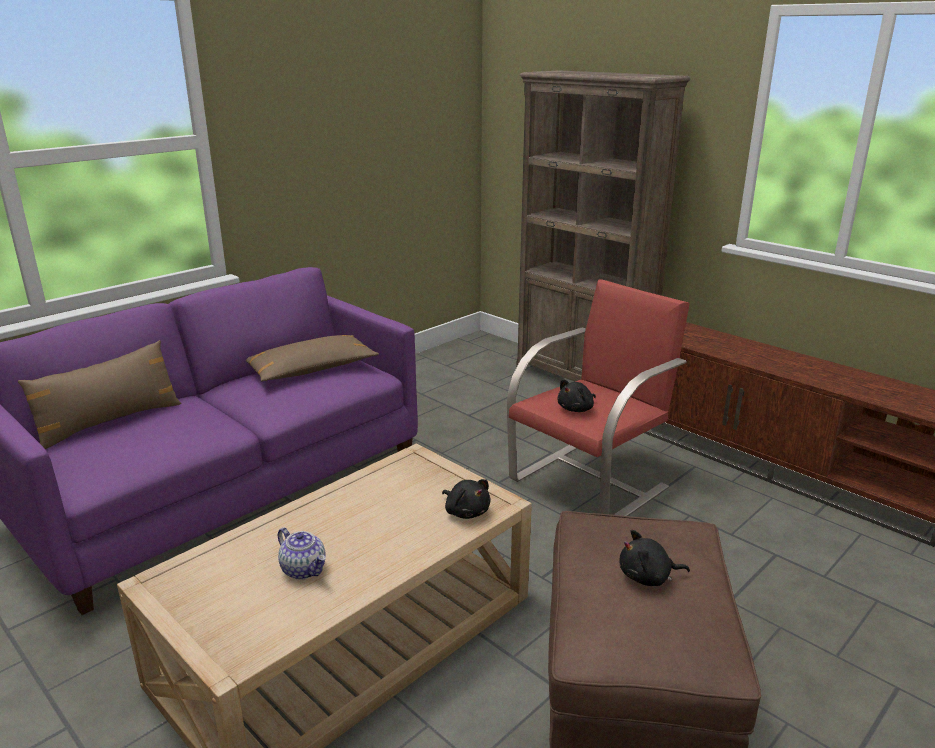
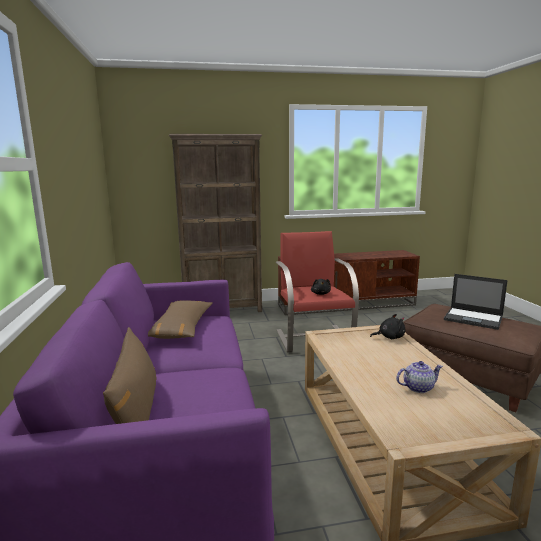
camera: 55 degrees left, 10 degrees down
black plush toy [619,530,690,586] -> laptop [444,274,508,330]

